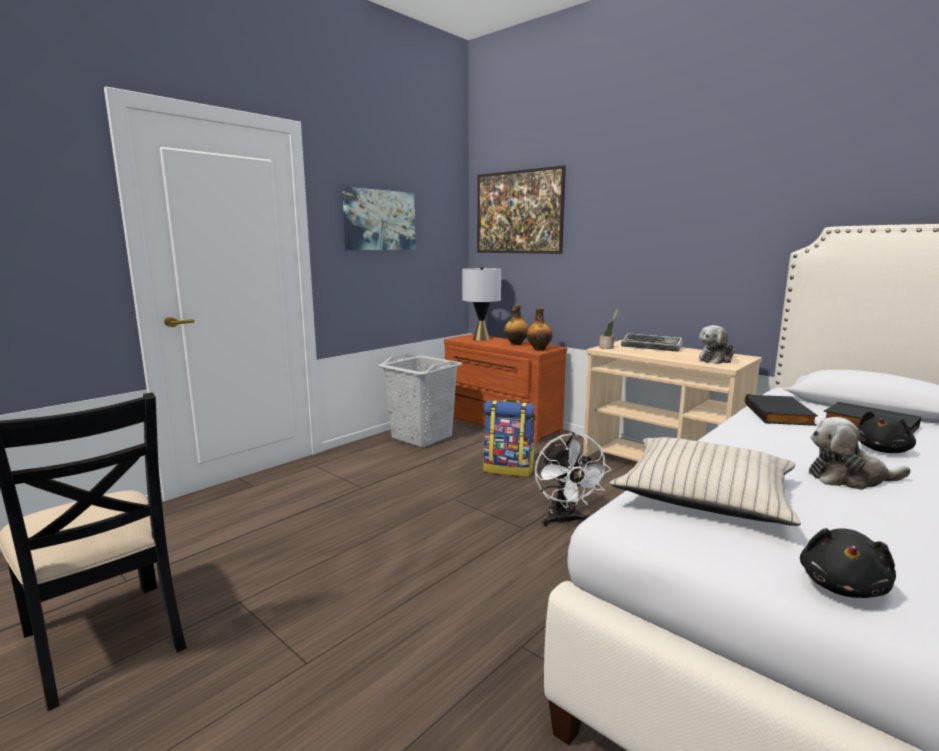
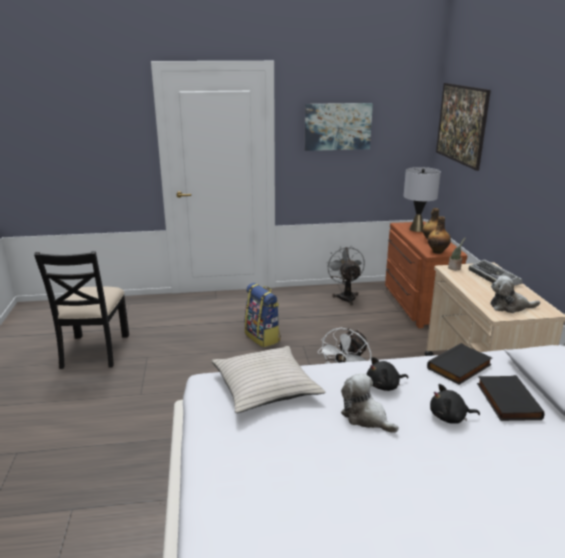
camera: 40 degrees right, 10 degrees up
grey laundry basket [378,354,462,447] -> grey fan [326,246,365,306]
backpack [483,399,536,477] -> backpack moved to [244,283,281,348]
black plush toy [800,528,896,598] -> black plush toy moved to [367,357,408,391]

